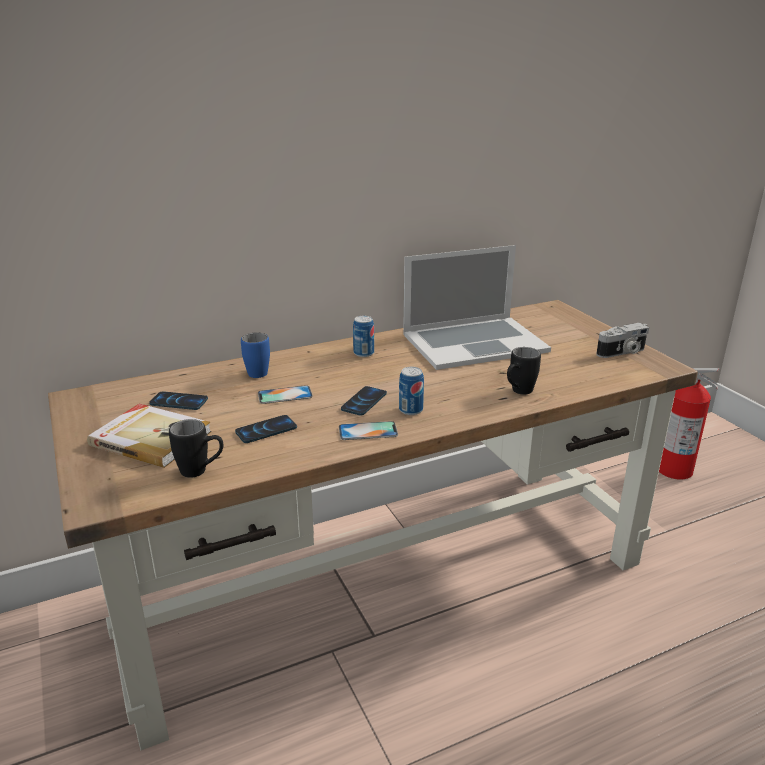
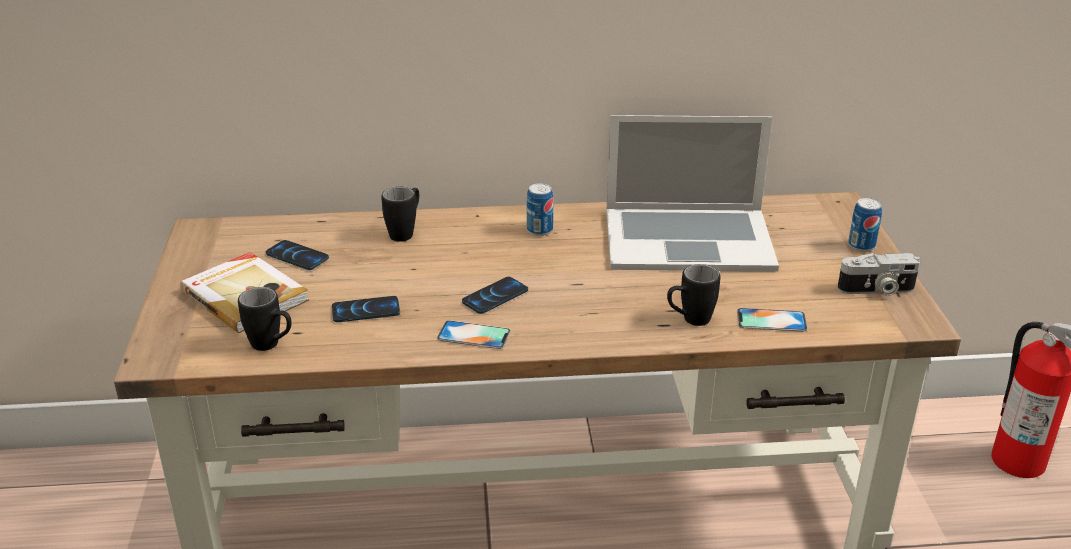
camera: 20 degrees right, 5 degrees up
blue mug [241,333,270,378] -> black mug [382,187,419,242]
phone [258,385,313,404] -> phone moved to [737,308,807,332]
can [399,367,424,415] -> can moved to [848,198,882,252]

